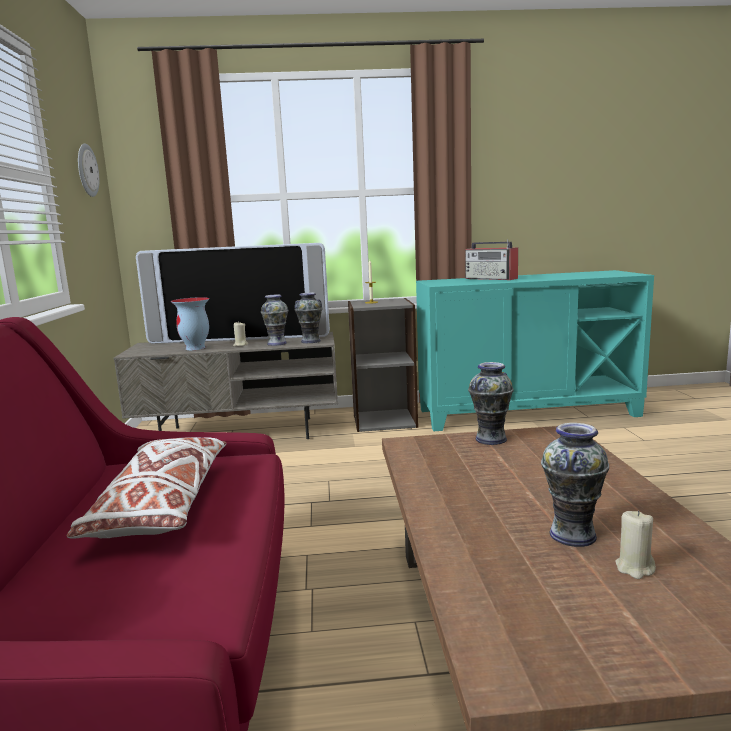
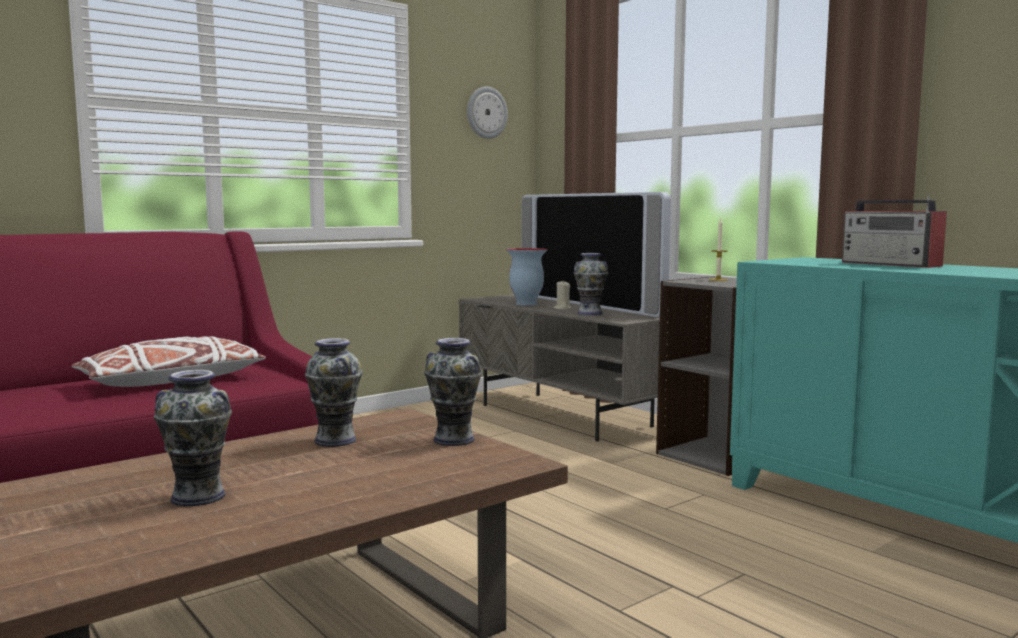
camera: 55 degrees right, 5 degrees down
vase [295,293,322,343] -> vase moved to [305,338,363,447]
radio [465,240,518,280] -> radio turned 45 degrees counterclockwise [842,196,947,268]
beige candle [615,510,656,579] -> none

